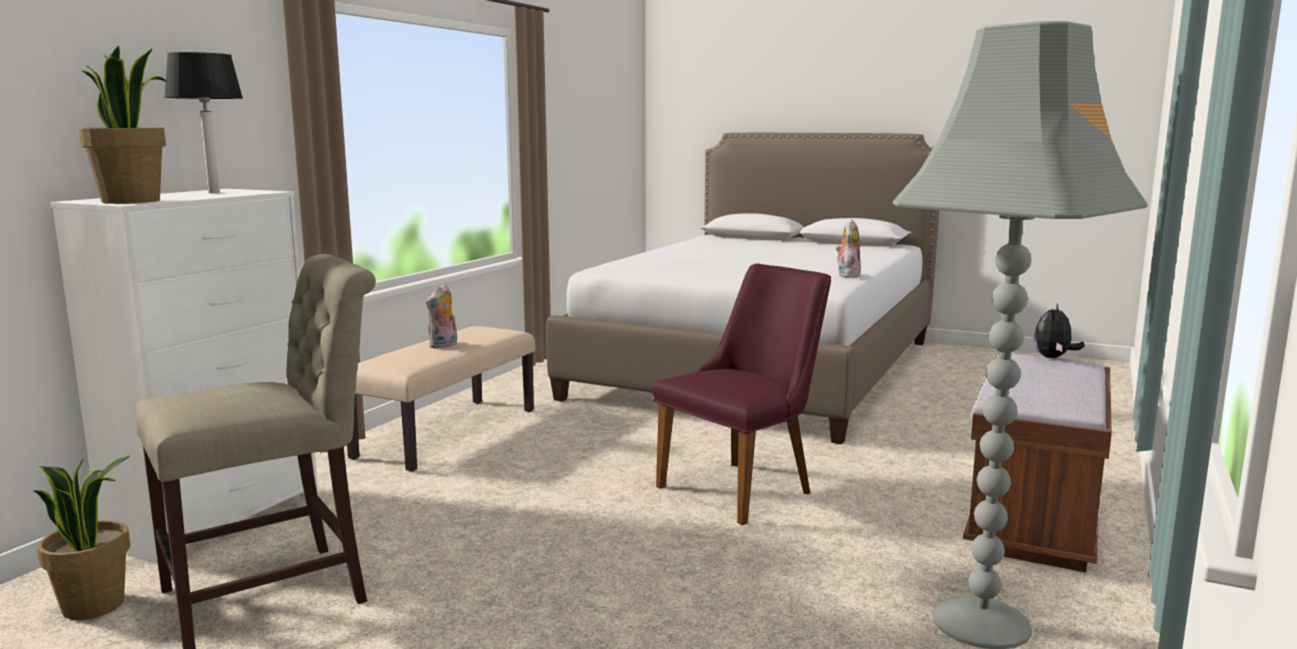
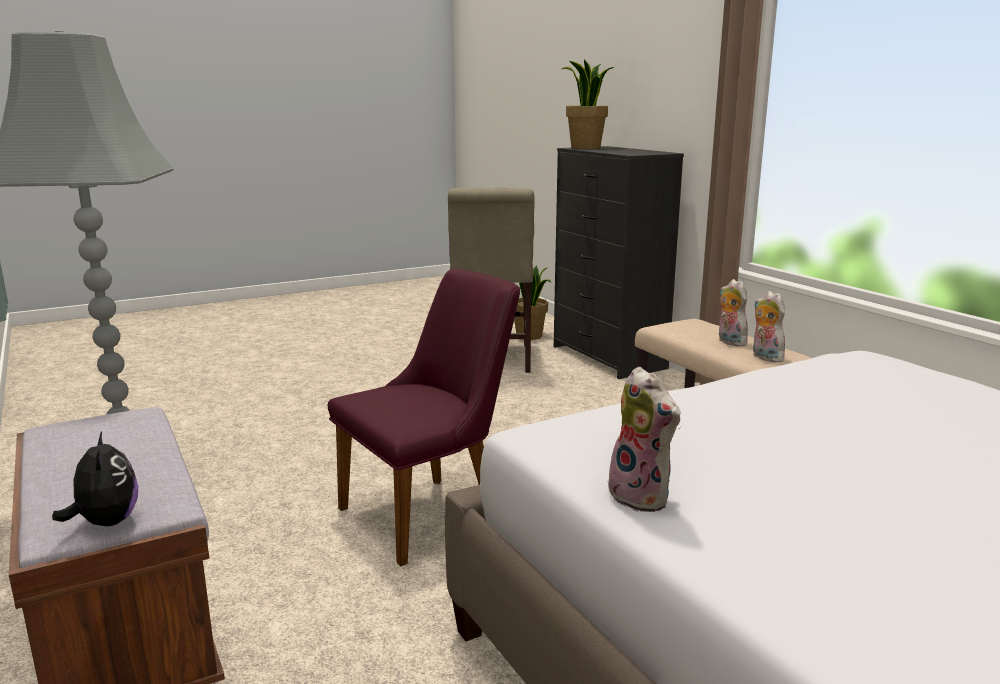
camera: 125 degrees right, 5 degrees up
white dresser [50,189,319,564] -> black dresser [554,146,684,379]
table lamp [164,52,243,193] -> none
purple chair [652,264,831,525] -> purple chair turned 120 degrees counterclockwise [328,269,520,566]
none -> plush toy [753,291,787,362]

